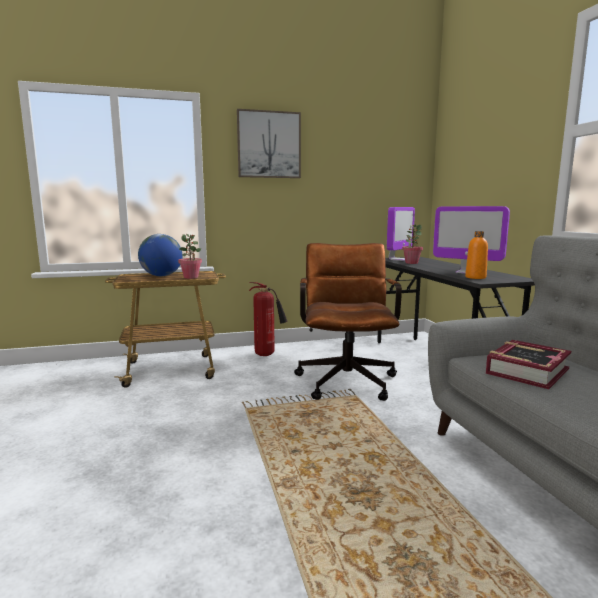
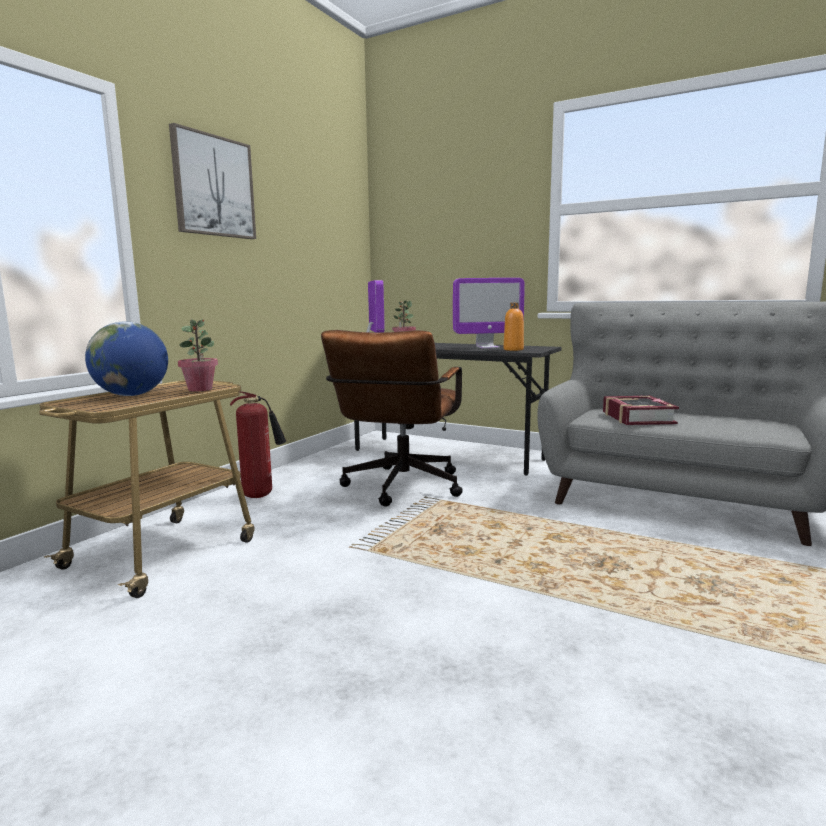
camera: 45 degrees left, 0 degrees up
brown office chair [294,243,402,401] -> brown office chair turned 120 degrees counterclockwise [321,330,463,506]

